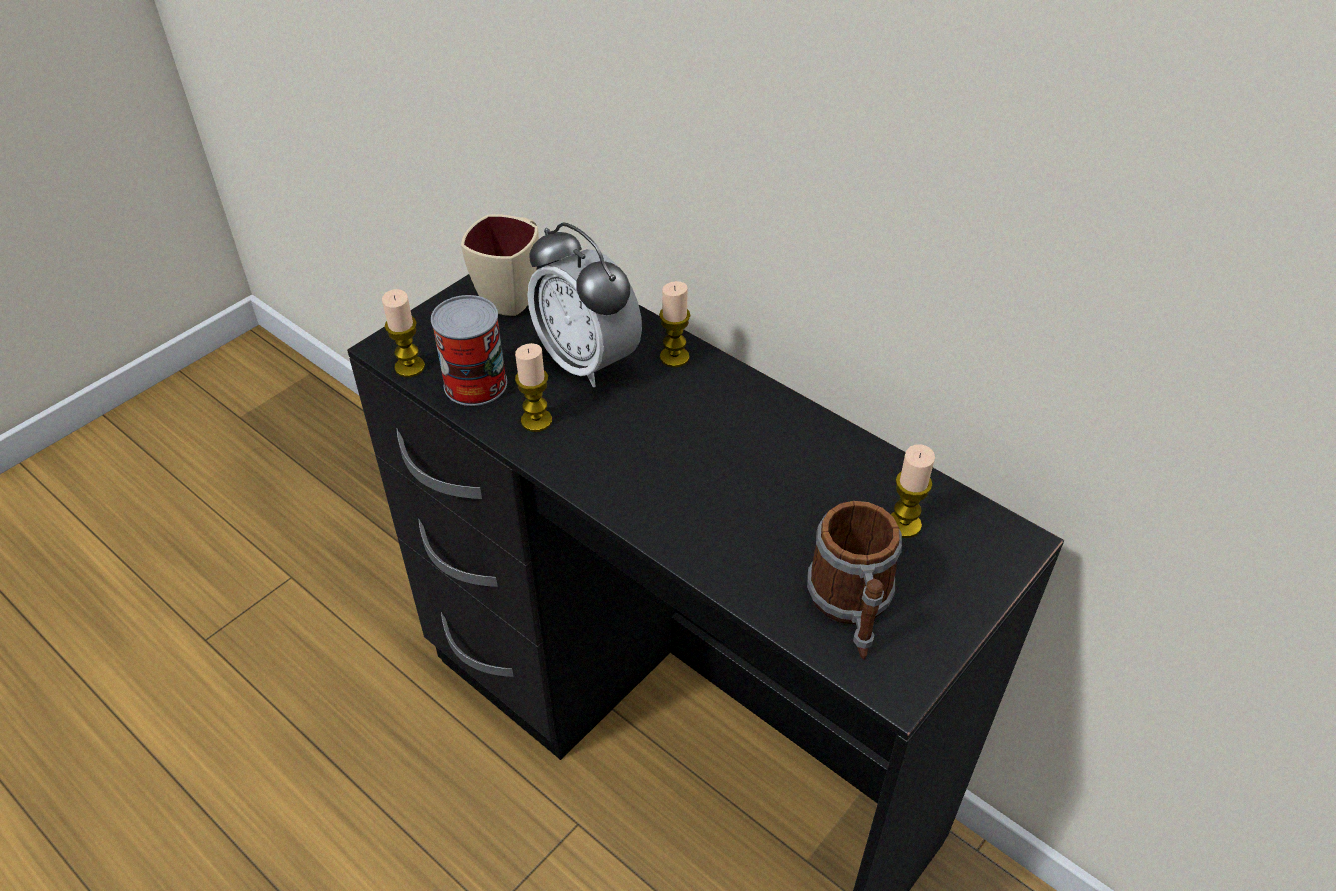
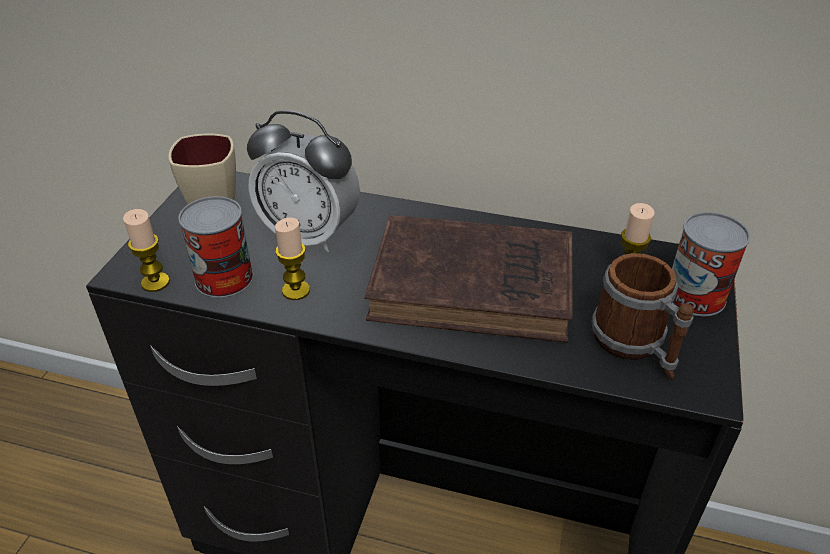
camera: 25 degrees left, 5 degrees down
candle [659,281,691,367] -> none
none -> brown book [365,215,573,343]
none -> can [672,212,750,316]

